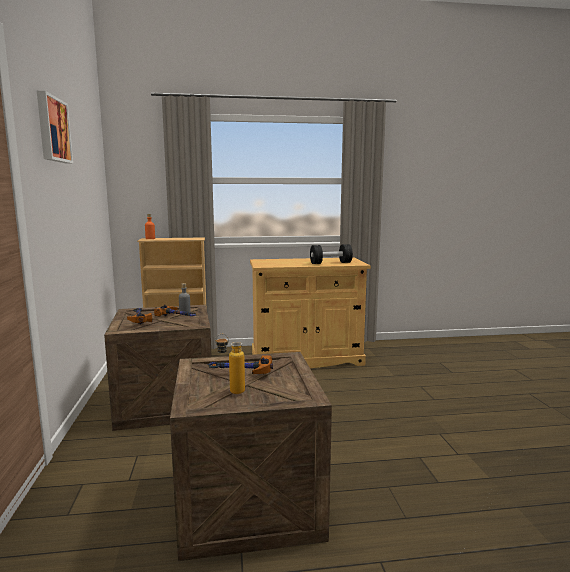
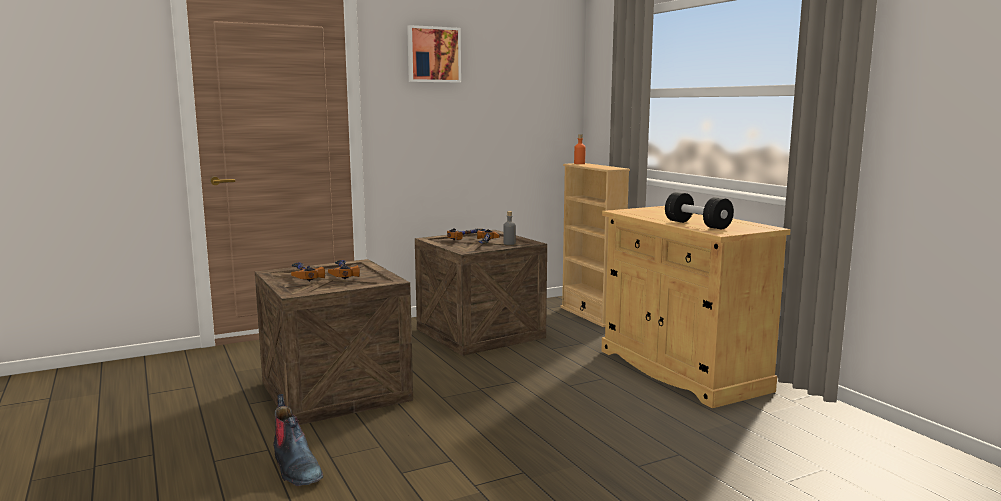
camera: 70 degrees right, 0 degrees up
bottle [215,334,245,394] -> hammer [291,263,325,281]
none -> boot [273,394,323,486]

